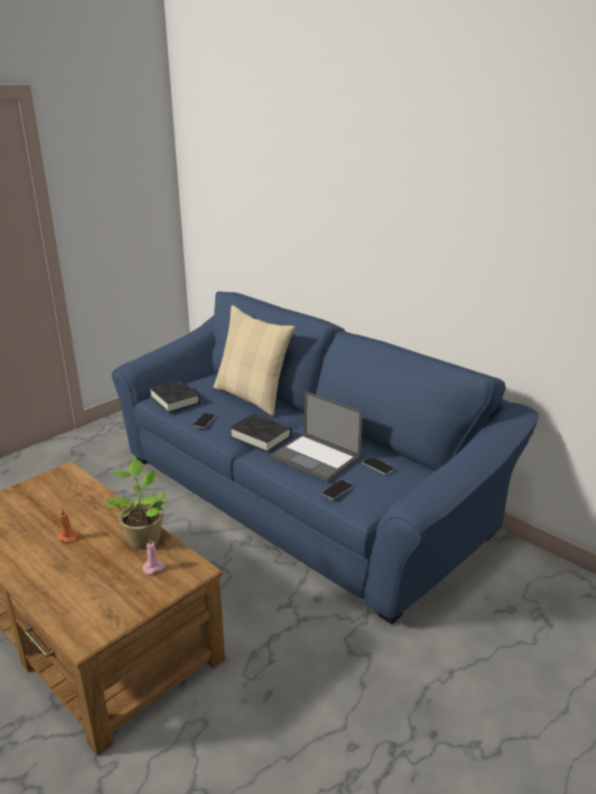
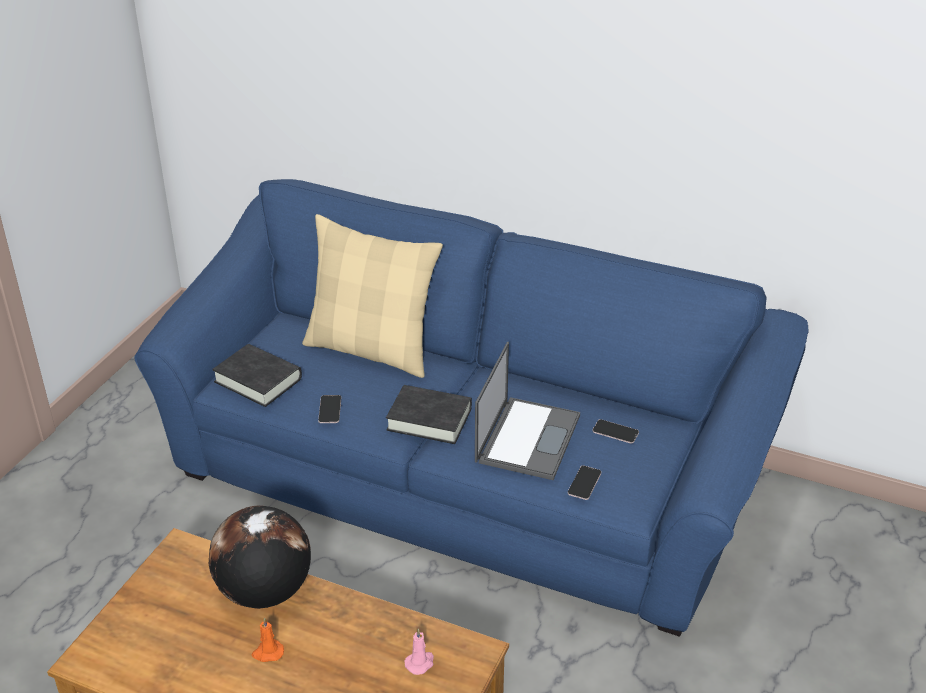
camera: 20 degrees left, 10 degrees up
potted plant [103,459,169,549] -> none
laptop [270,391,363,482] -> laptop turned 90 degrees counterclockwise [475,342,580,480]
none -> globe [209,505,311,609]

